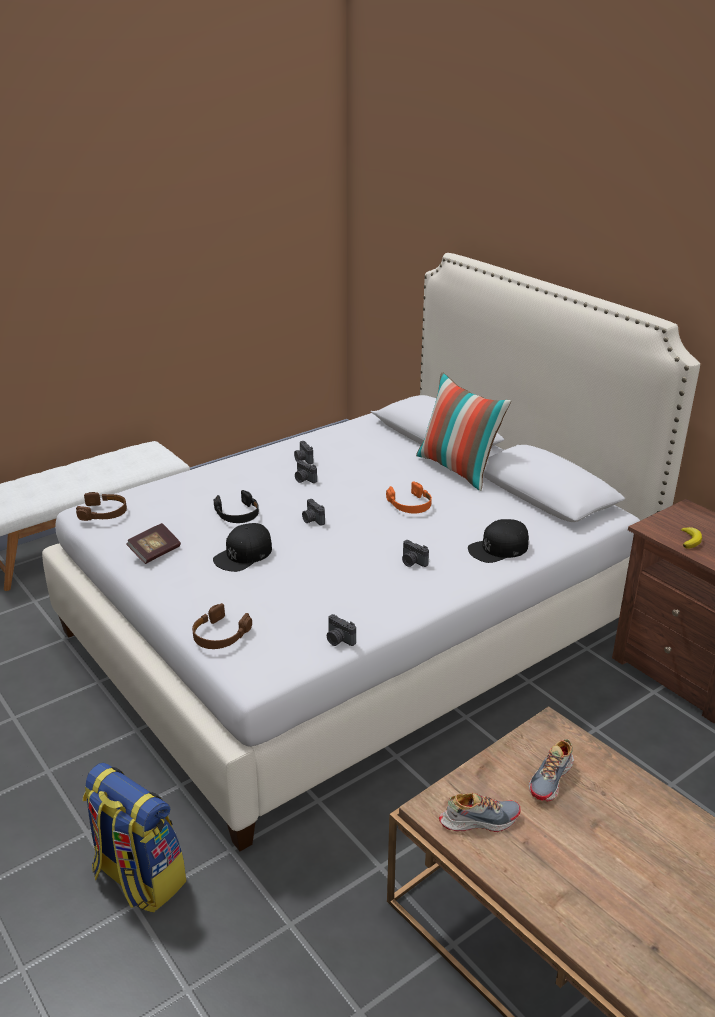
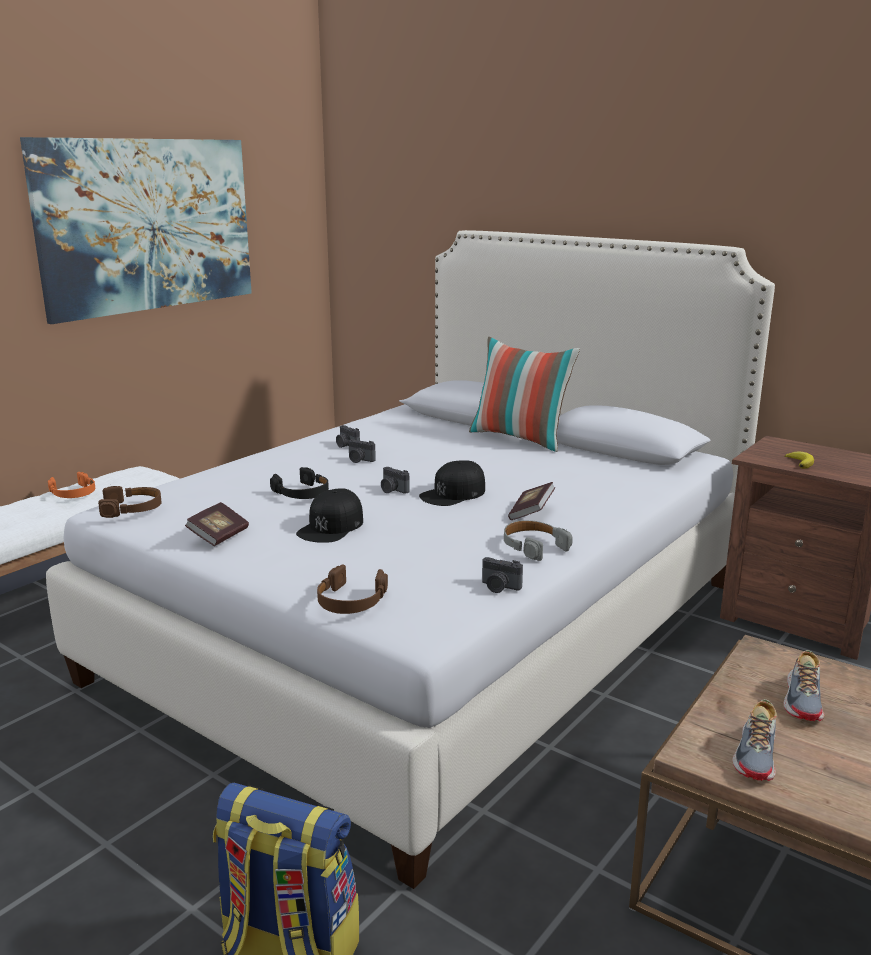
camera: 15 degrees left, 10 degrees down
orange headphones [386,481,432,513] -> orange headphones moved to [48,472,95,498]
camera [402,540,429,567] -> book [508,482,555,520]
shoe [439,793,520,832] -> shoe turned 135 degrees clockwise [733,699,776,781]
black cap [468,519,529,563] -> black cap moved to [419,460,485,506]
none -> picture [20,137,252,324]
none -> grey headphones [504,520,573,561]

